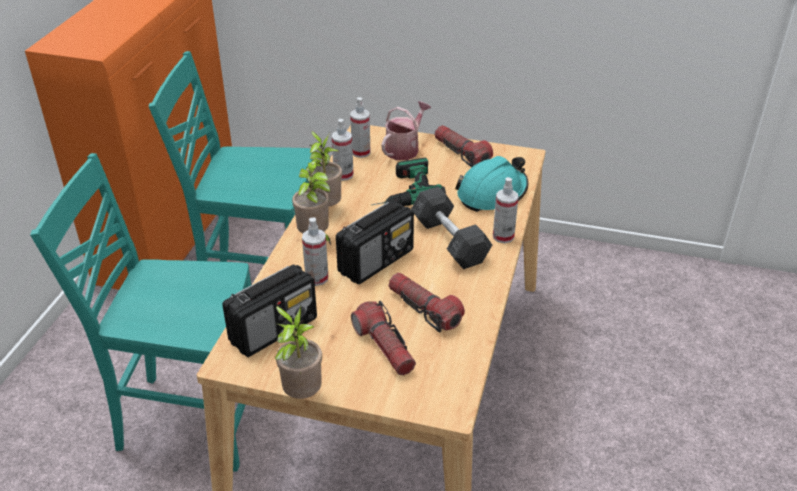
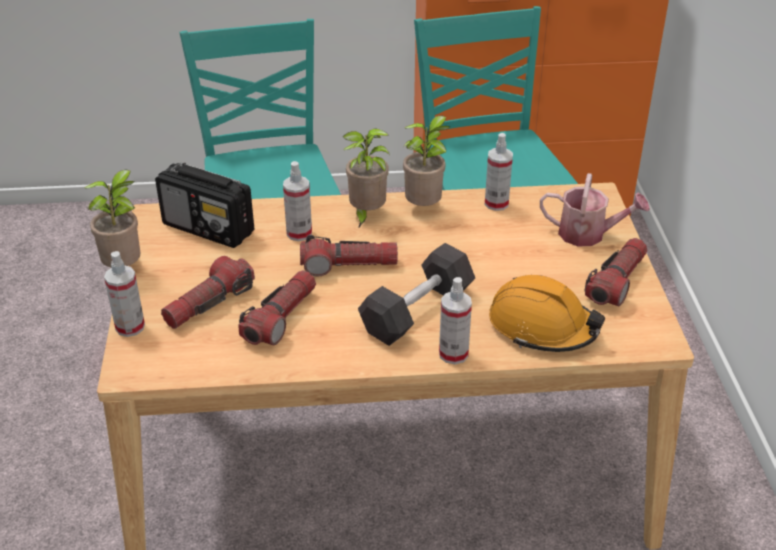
camera: 70 degrees right, 0 degrees up
radio [336,201,414,284] -> flashlight [300,235,398,276]
spray bottle [350,97,370,158] -> spray bottle moved to [104,251,145,337]
power drill [372,158,446,206] -> none
turquoise hard hat [455,156,528,212] -> orange hard hat [489,275,605,352]

